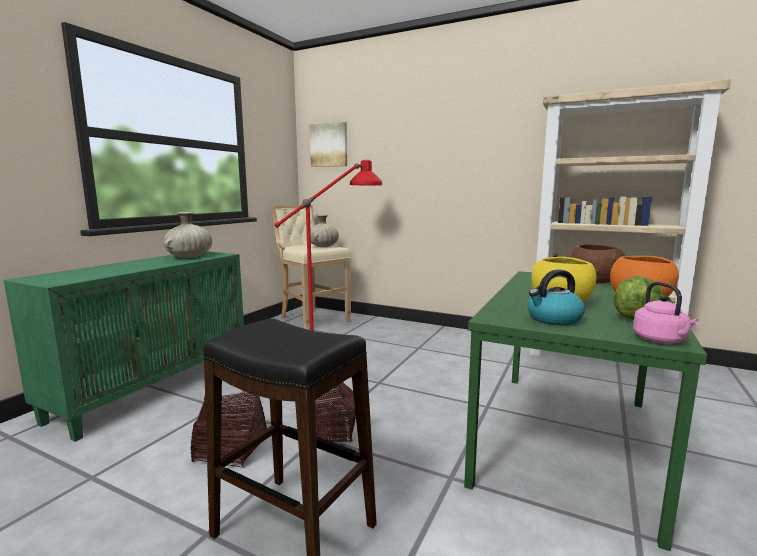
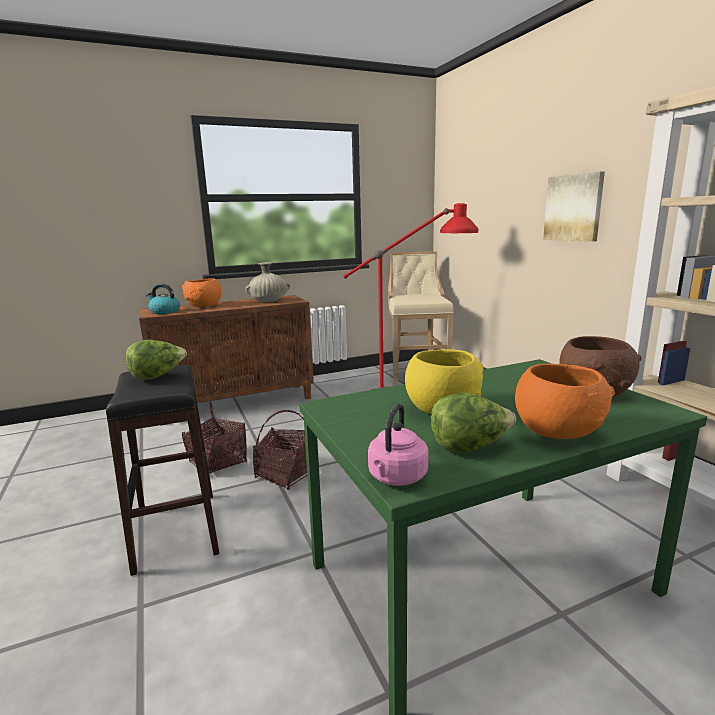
camera: 40 degrees right, 5 degrees up
green cabinet [4,251,244,442] -> brown cabinet [139,295,314,426]
picture [310,122,347,167] -> picture moved to [543,171,605,242]
beige vase [310,215,339,247] -> none
kettle [528,269,585,325] -> kettle moved to [146,284,180,314]
none -> lettuce [125,340,187,380]
none -> orange bowl [182,278,222,307]

